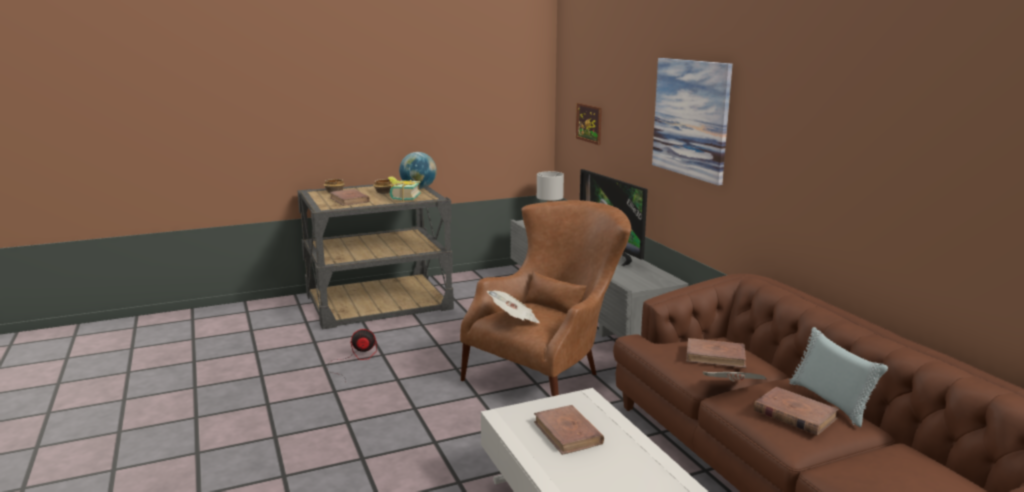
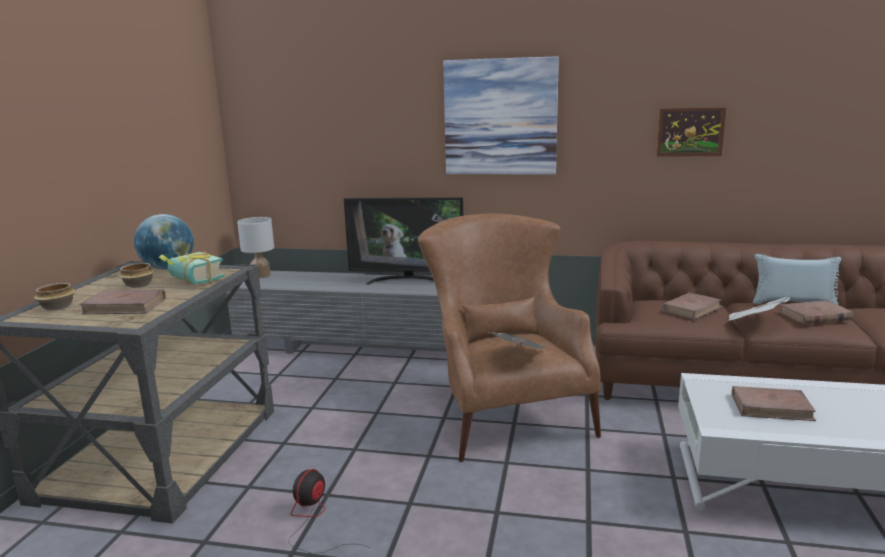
camera: 55 degrees left, 0 degrees up
picture [576,103,602,145] -> picture moved to [656,107,726,157]

